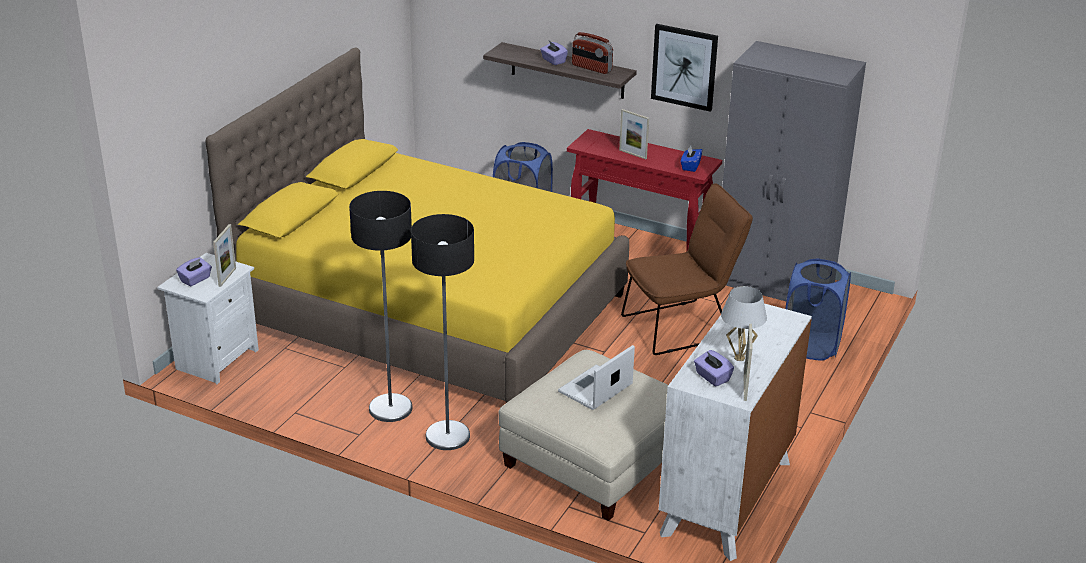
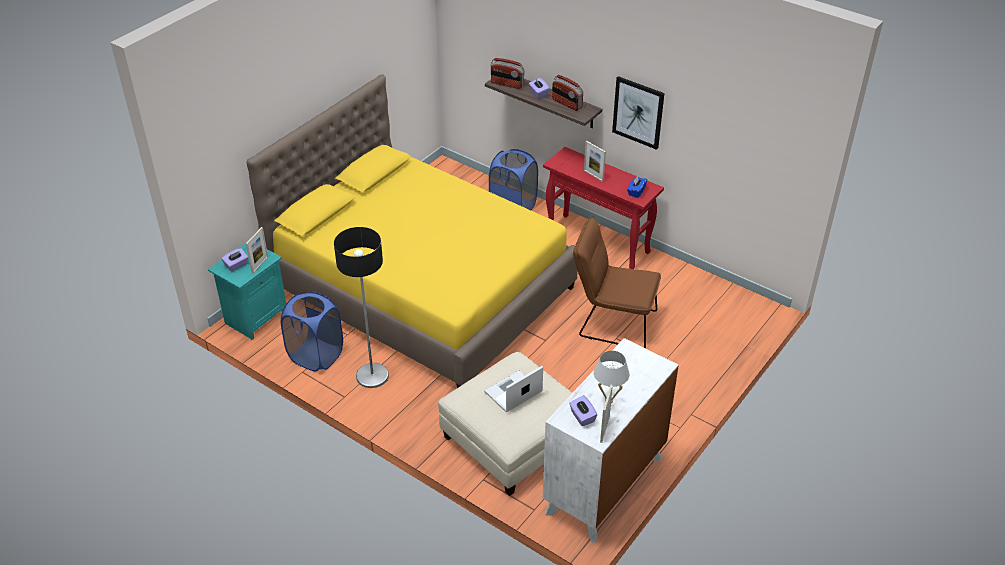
camera: 10 degrees right, 10 degrees up
white nightstand [157,253,259,385] -> turquoise nightstand [208,242,286,341]
floor lamp [411,214,474,450] -> none
brown chair [621,183,753,355] -> brown chair turned 150 degrees counterclockwise [573,216,661,348]
grey wardrobe [722,41,866,301] -> none
blue laundry basket [785,258,851,361] -> blue laundry basket moved to [281,291,343,372]
none -> radio [490,58,525,89]

